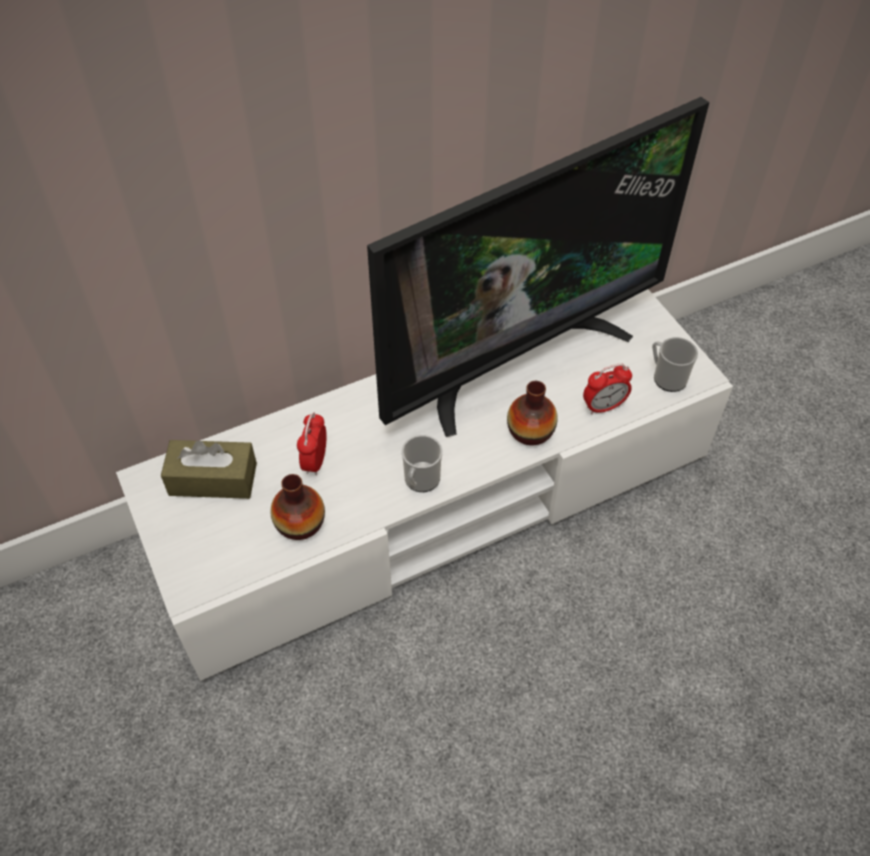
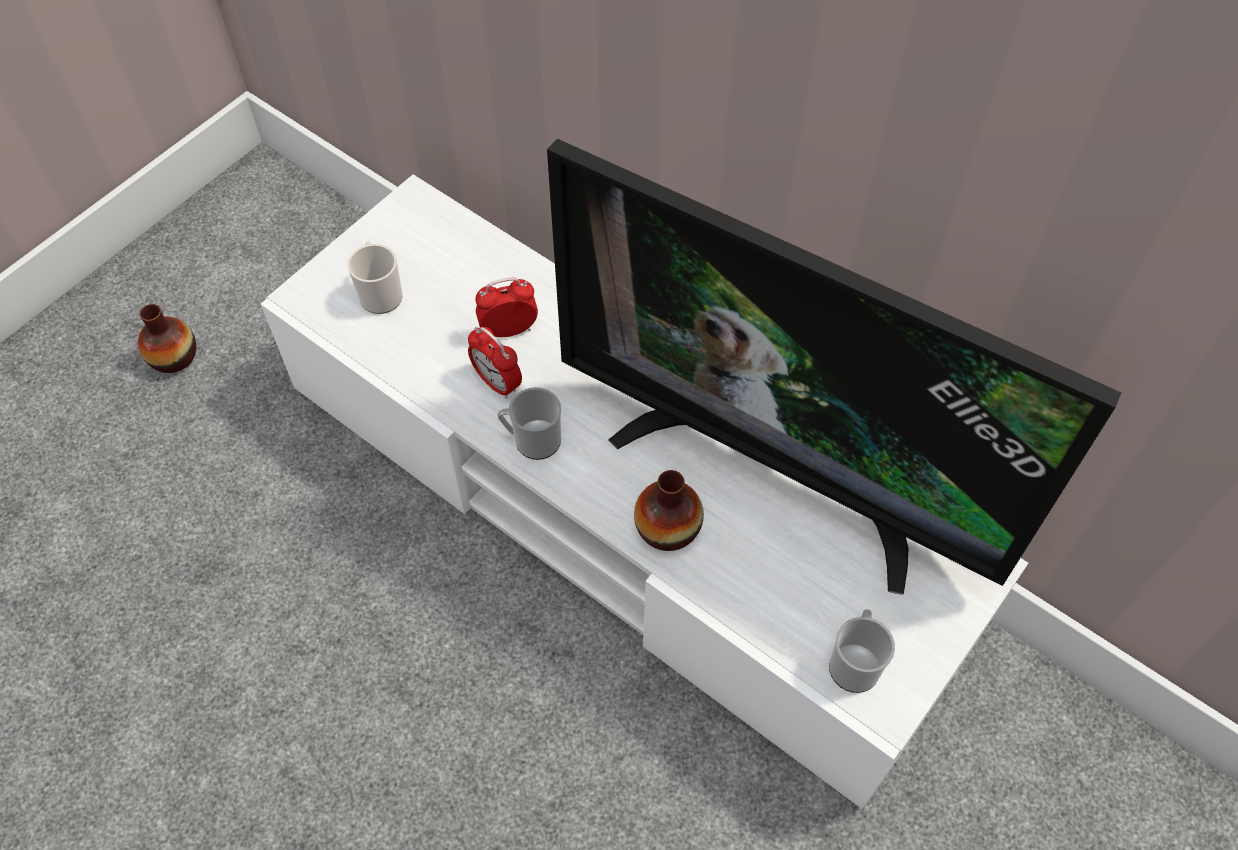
camera: 65 degrees right, 5 degrees up
brown tissue box [161,440,257,499] -> none
vase [270,474,325,540] -> vase moved to [138,304,196,373]
alarm clock [583,364,632,415] -> alarm clock moved to [468,327,522,399]
none -> mug [348,241,402,314]

